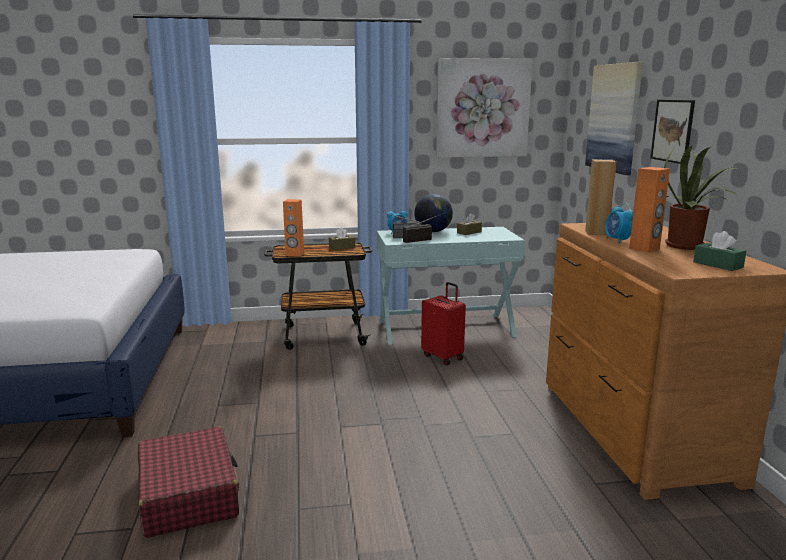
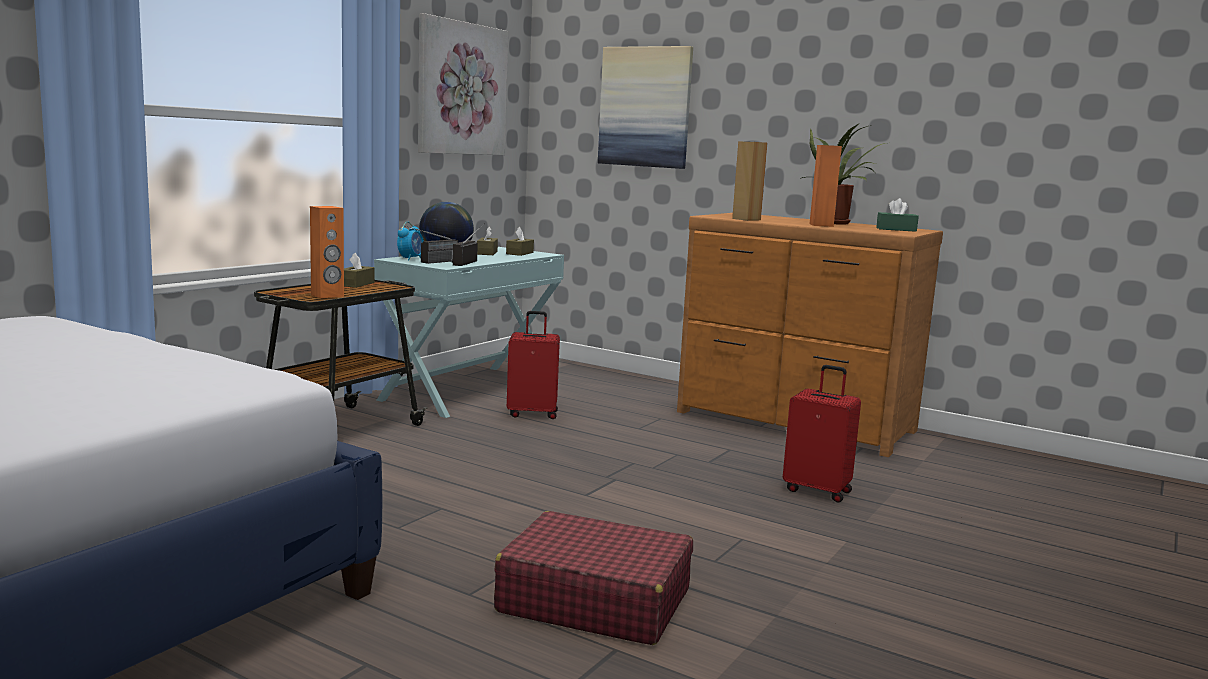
camera: 50 degrees left, 5 degrees down
alarm clock [605,203,633,243] -> none
picture [650,100,695,164] -> none
none -> brown tissue box [506,227,534,256]
none -> red suitcase [783,365,861,502]

